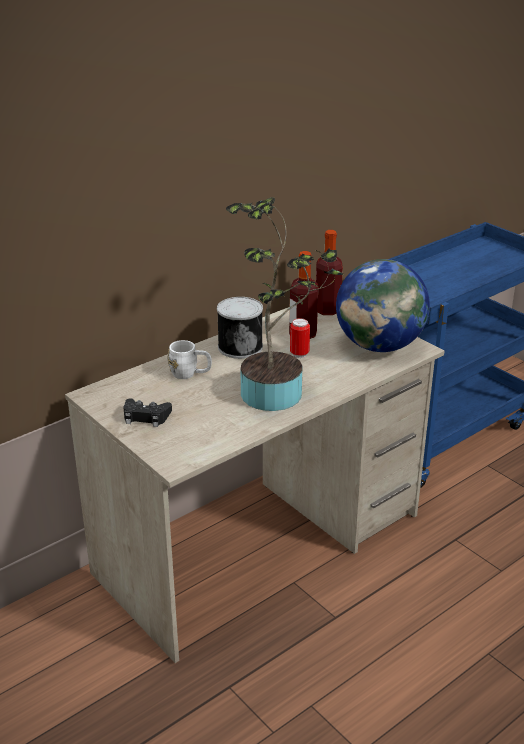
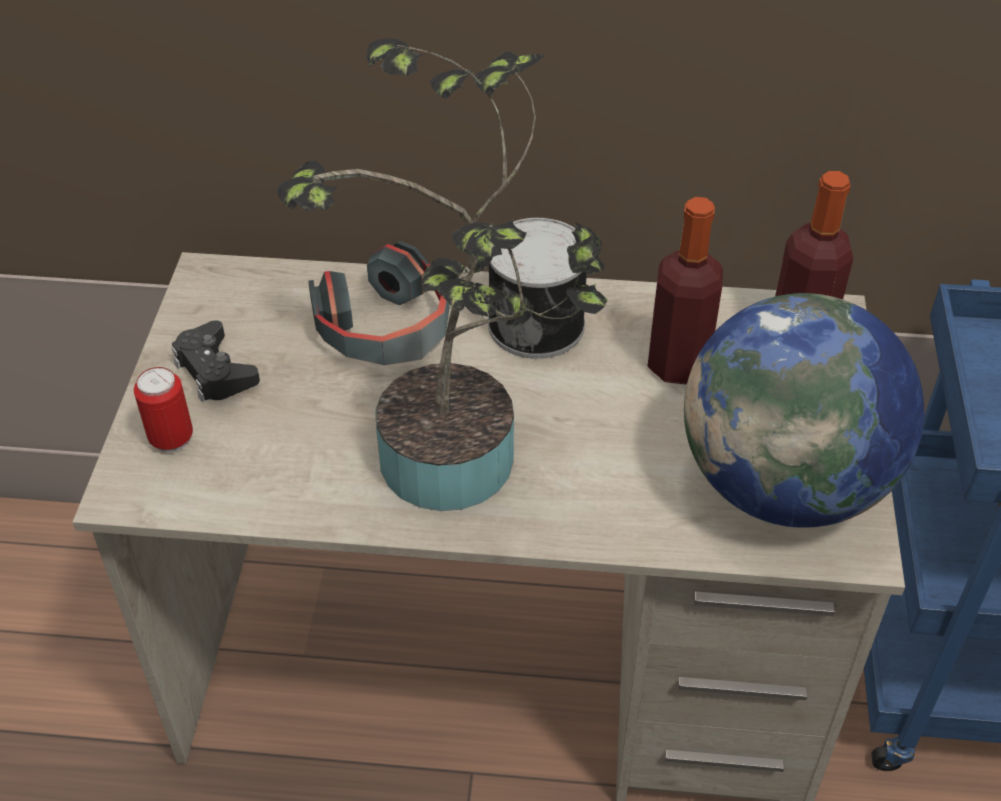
camera: 45 degrees right, 15 degrees up
white mug [168,340,212,379] -> headphones [308,241,450,365]
can [290,318,310,358] -> can moved to [134,367,193,453]

